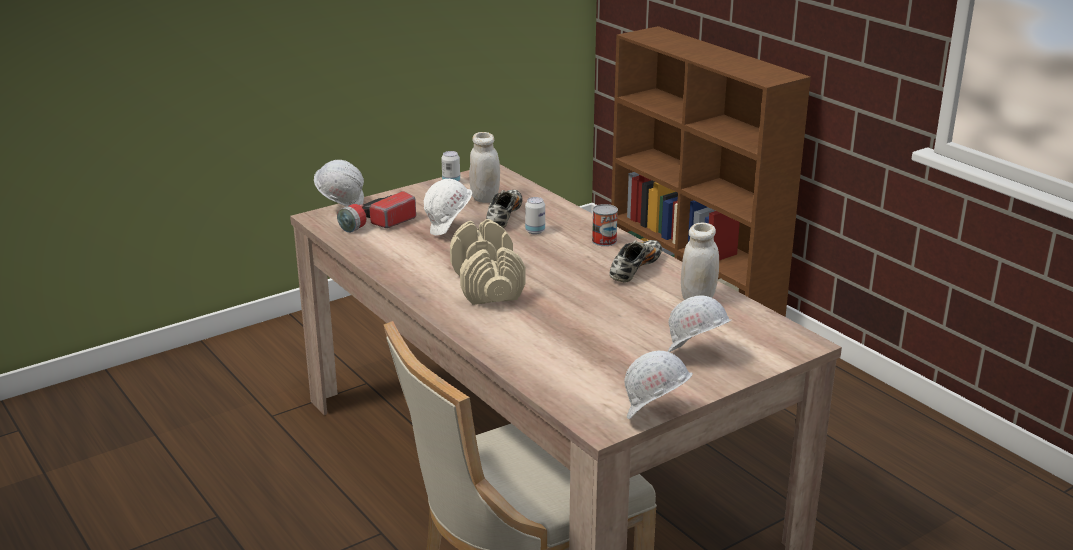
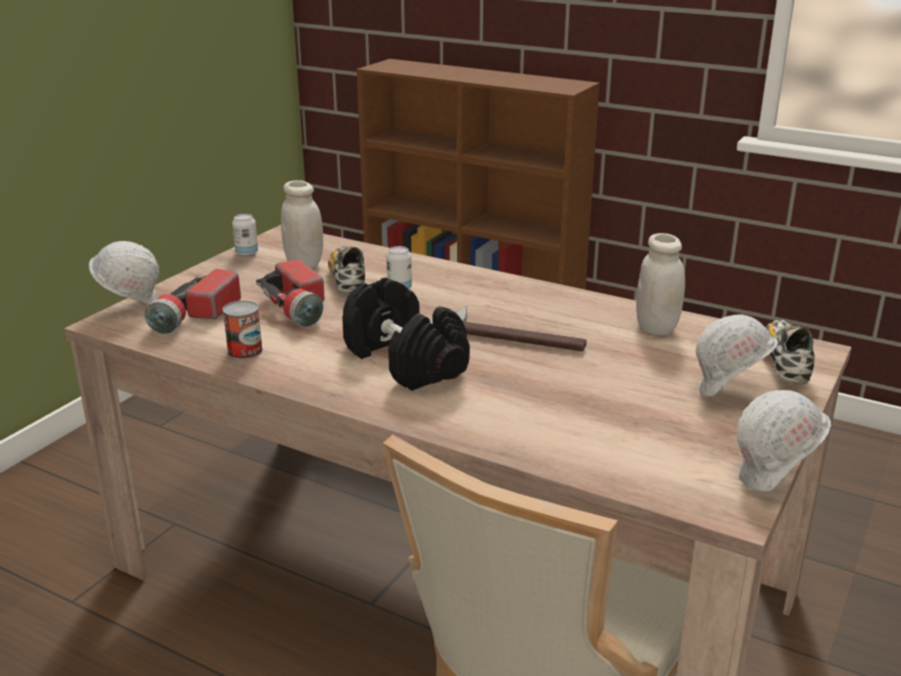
camera: 25 degrees left, 0 degrees up
white hard hat [424,179,472,253] -> flashlight [256,260,325,327]
beige dumbbell [450,219,526,305] -> black dumbbell [342,277,470,391]
can [592,204,618,246] -> can moved to [222,300,263,360]
shoe [610,240,662,282] -> shoe moved to [766,320,815,385]
none -> hammer [456,306,587,351]

